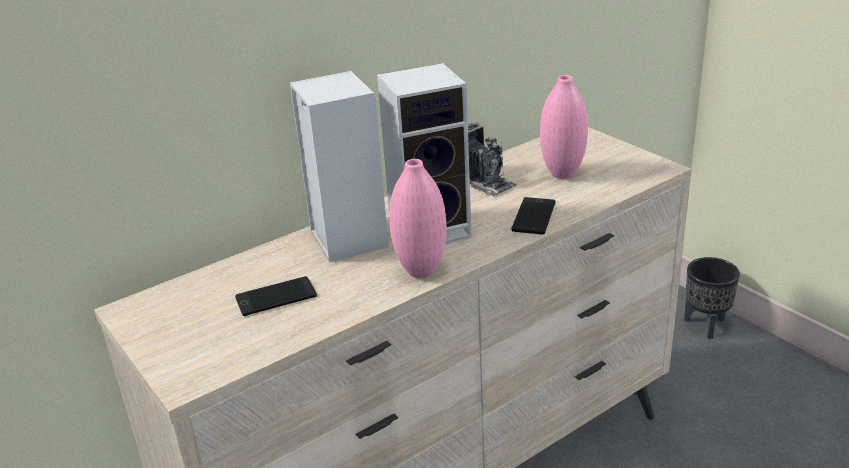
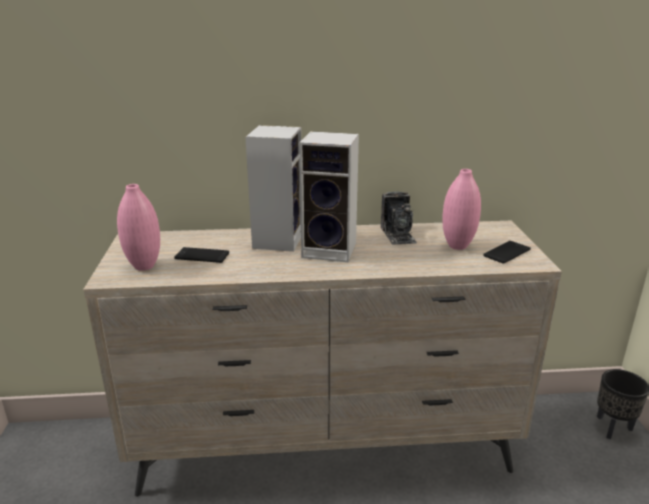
camera: 30 degrees right, 5 degrees down
pink vase [389,159,447,278] -> pink vase moved to [117,184,160,271]
phone [512,197,556,234] -> phone moved to [483,241,531,264]

